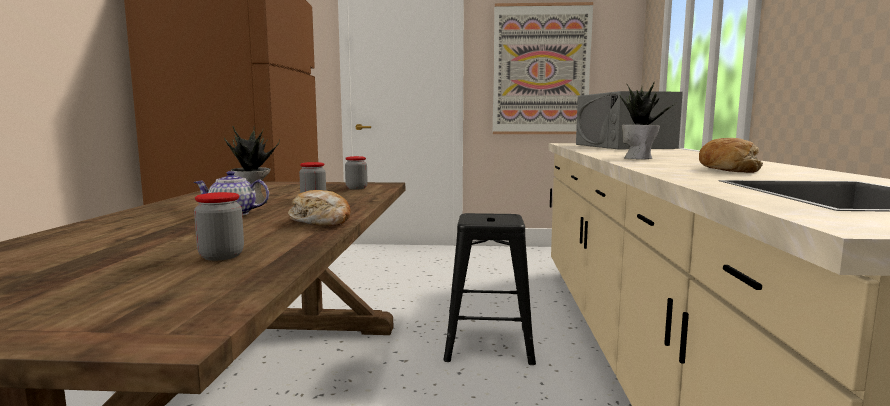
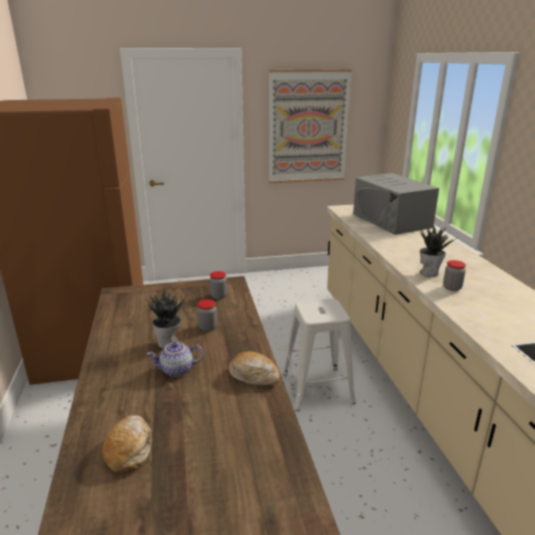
camera: 15 degrees left, 15 degrees up
jar [194,192,244,261] -> jar moved to [443,260,466,291]
black stool [443,213,536,365] -> white stool [283,298,356,411]
bread [699,138,763,173] -> bread moved to [102,415,152,473]

